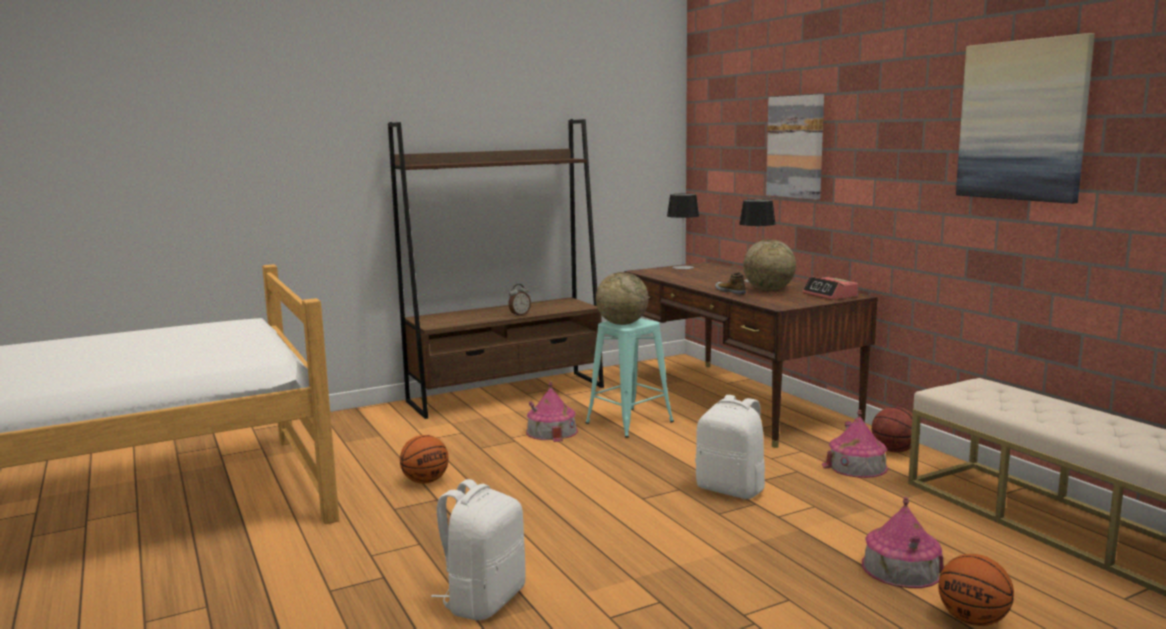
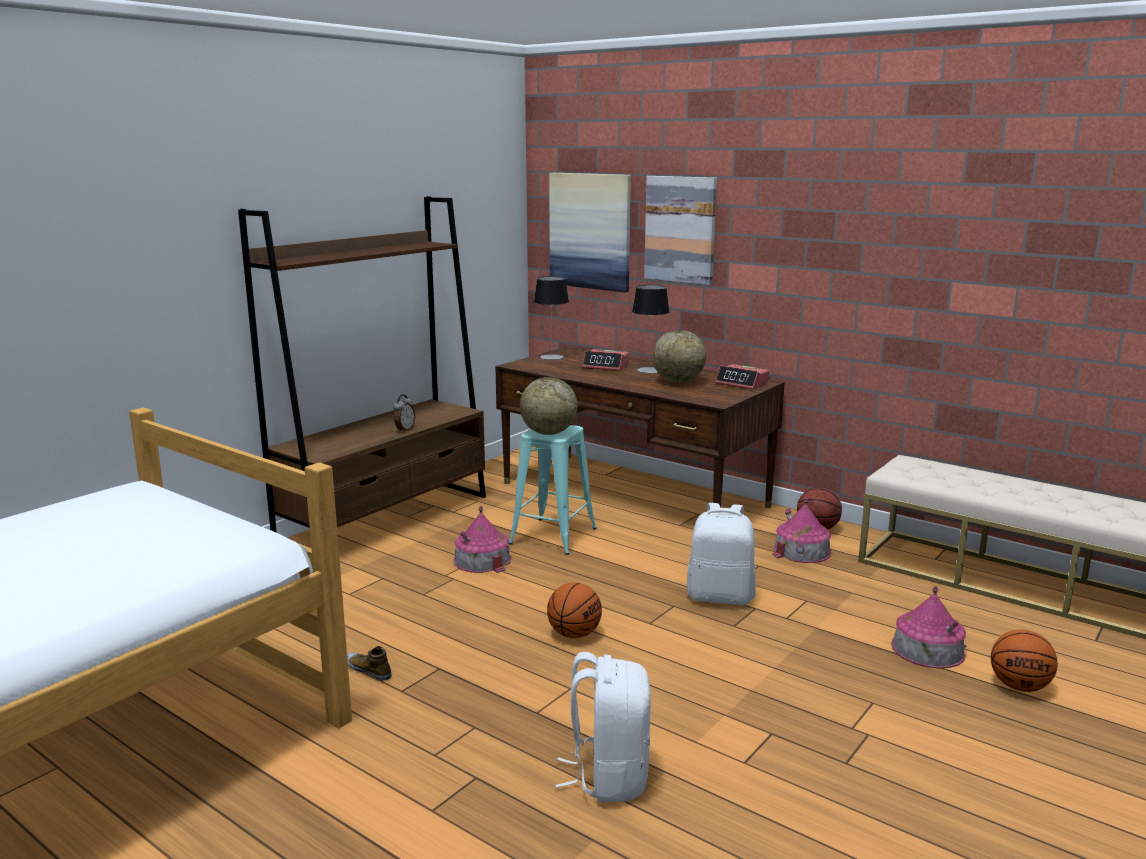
camera: 25 degrees left, 5 degrees up
basketball [400,435,449,484] -> basketball moved to [547,583,602,638]
shoe [715,272,746,295] -> shoe moved to [347,646,392,681]
picture [956,33,1095,204] -> picture moved to [549,173,631,293]
none -> alarm clock [582,349,629,371]

